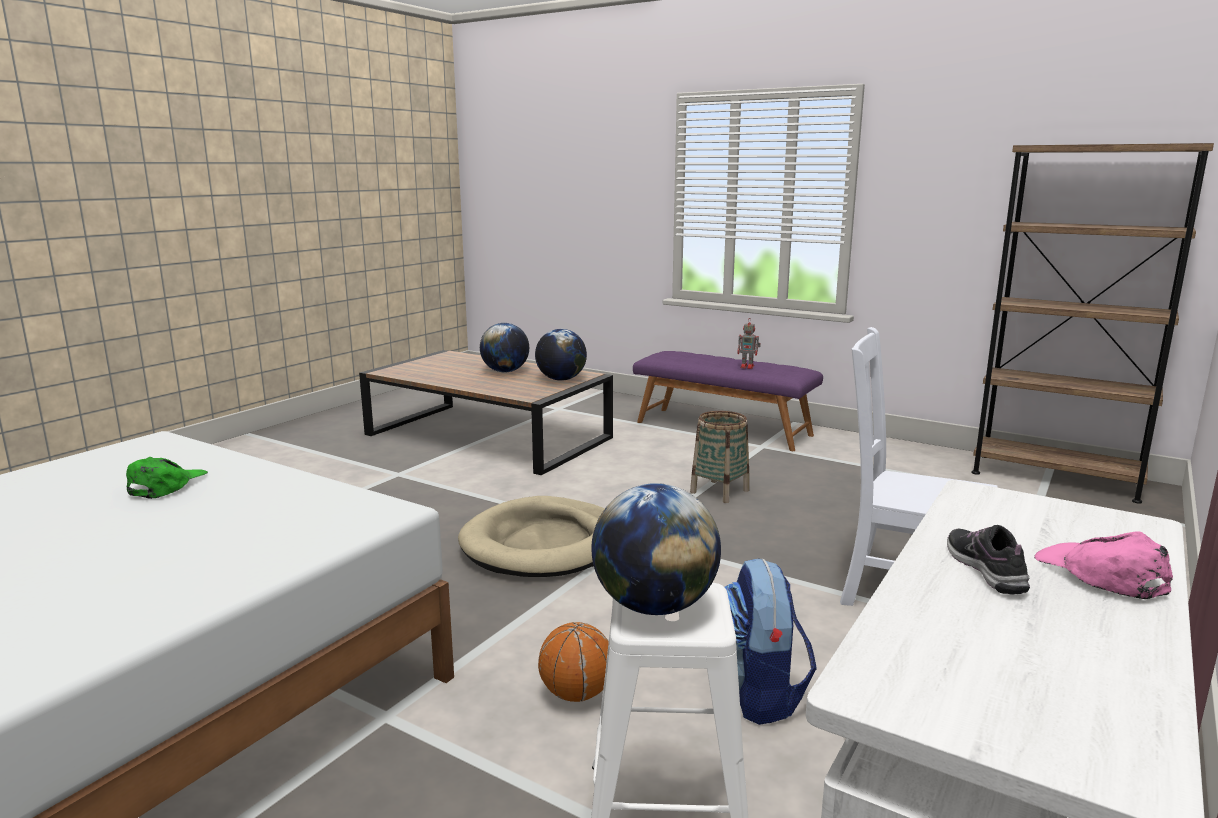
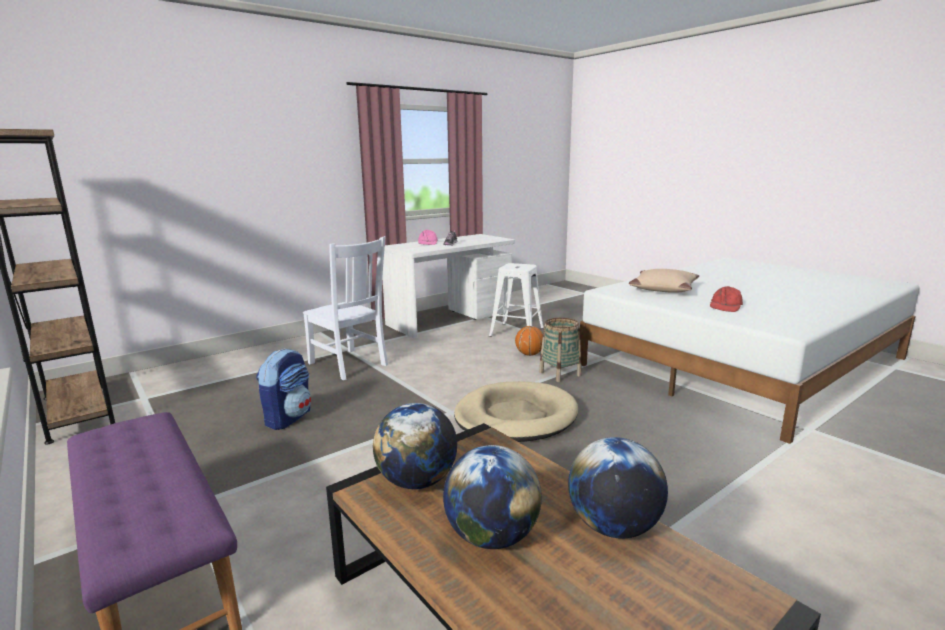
camera: 160 degrees left, 0 degrees up
green cap [126,457,208,499] -> red cap [710,286,743,312]
globe [591,483,721,615] -> globe moved to [568,437,668,538]
basket [690,411,749,503] -> basket moved to [539,318,582,382]
backpack [724,558,817,725] -> backpack moved to [256,348,311,430]
toy robot [737,321,761,369] -> none
none -> beige pillow [629,269,699,293]

